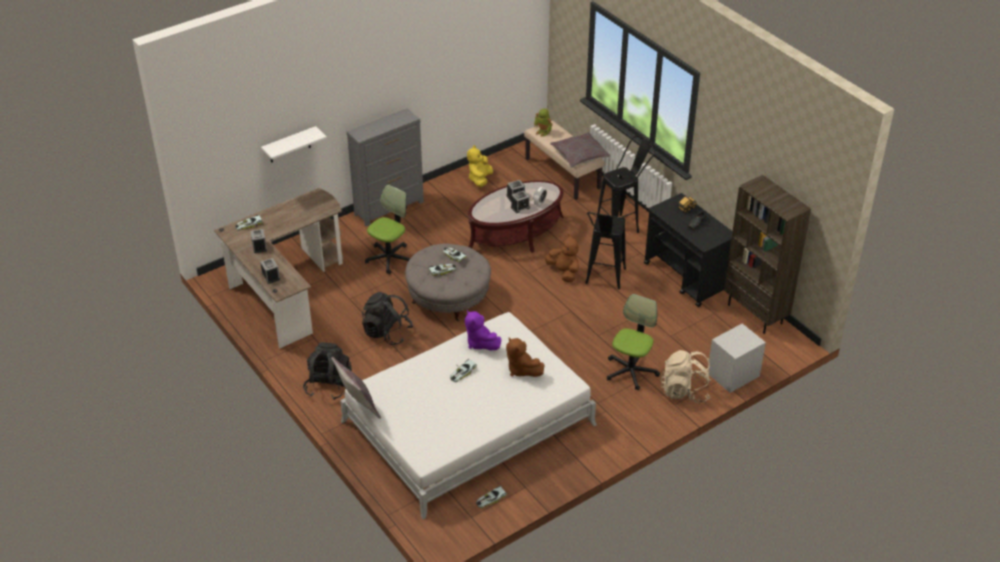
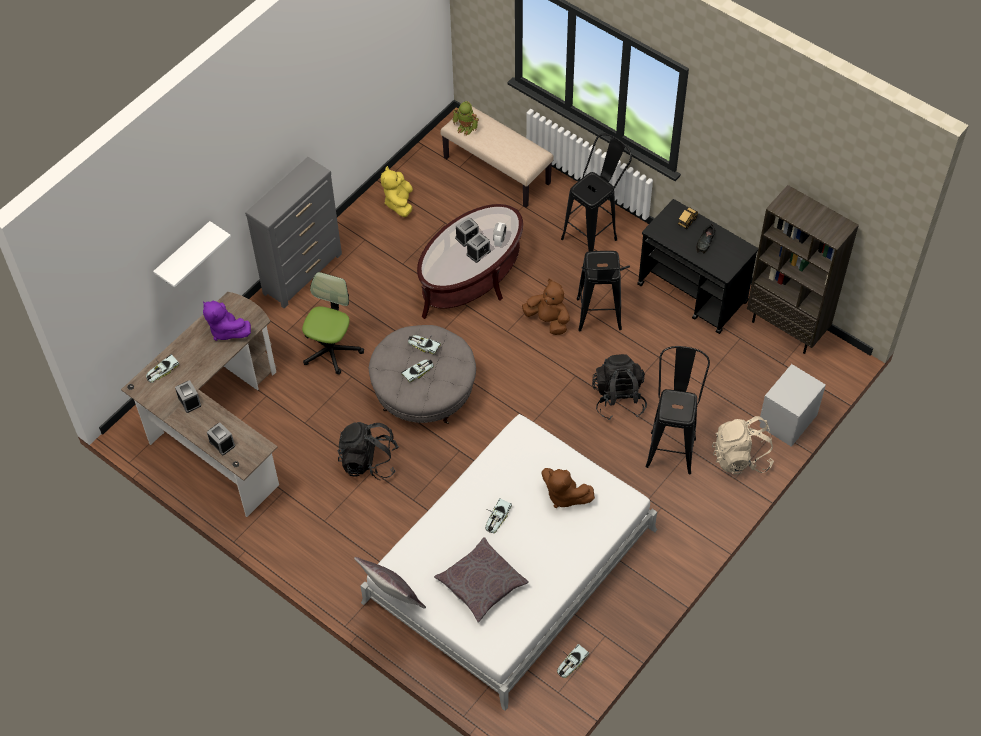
camera: 15 degrees left, 15 degrees up
black backpack [303,342,352,400] -> black backpack moved to [592,354,647,420]
purple plush toy [465,310,501,350] -> purple plush toy moved to [203,301,251,341]
grey pillow [550,132,610,168] -> grey pillow moved to [434,537,529,622]
office chair [607,294,660,390] -> black stool [646,346,710,475]

